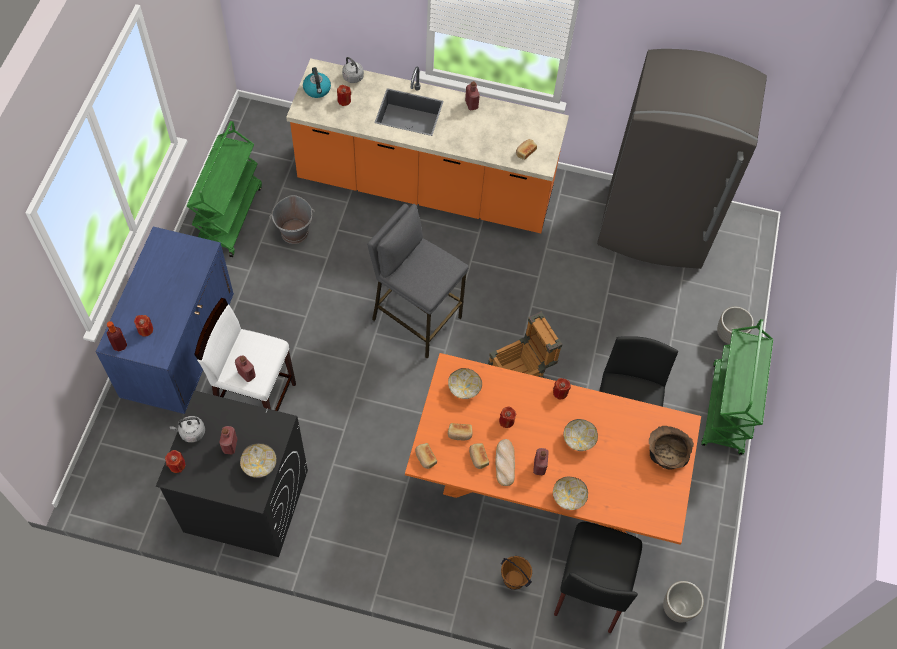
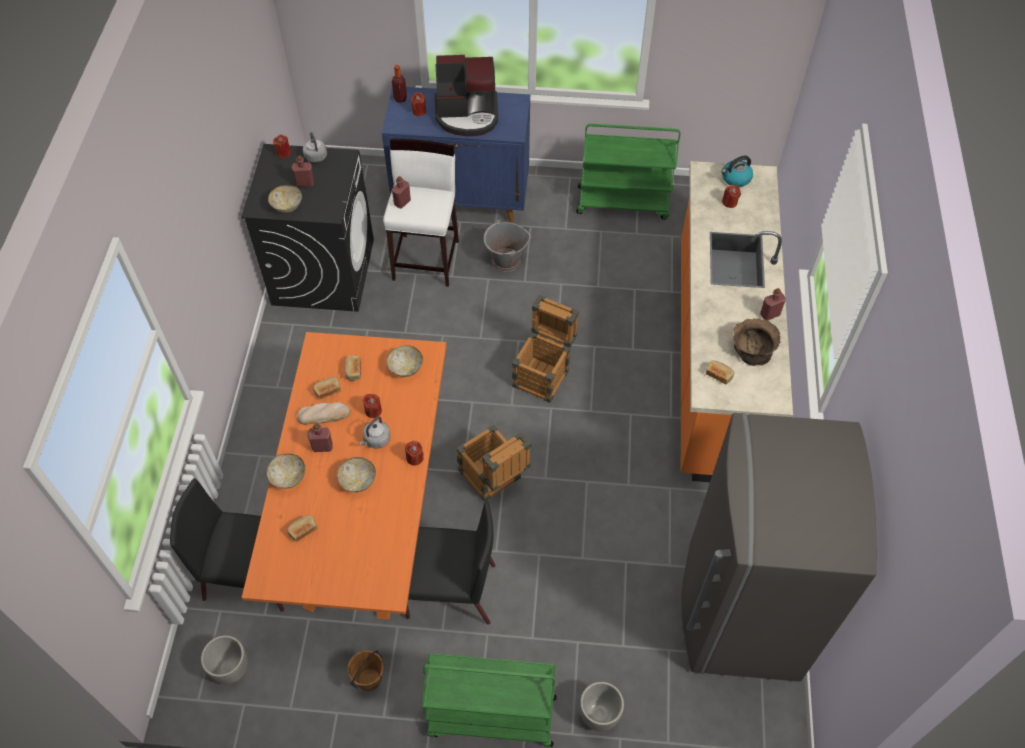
camera: 85 degrees right, 5 degrees down
grey bucket [269,195,315,244] -> grey bucket moved to [484,219,530,272]
grey kettle [342,57,364,83] -> grey kettle moved to [359,416,390,449]
grey stool [367,204,469,359] -> crate [512,295,579,403]
bread [415,443,437,469] -> bread moved to [287,515,318,542]
brown bucket [501,556,532,590] -> brown bucket moved to [347,650,384,691]
brown bowl [649,426,694,470] -> brown bowl moved to [733,318,780,366]
none -> coffee machine [435,55,498,136]

